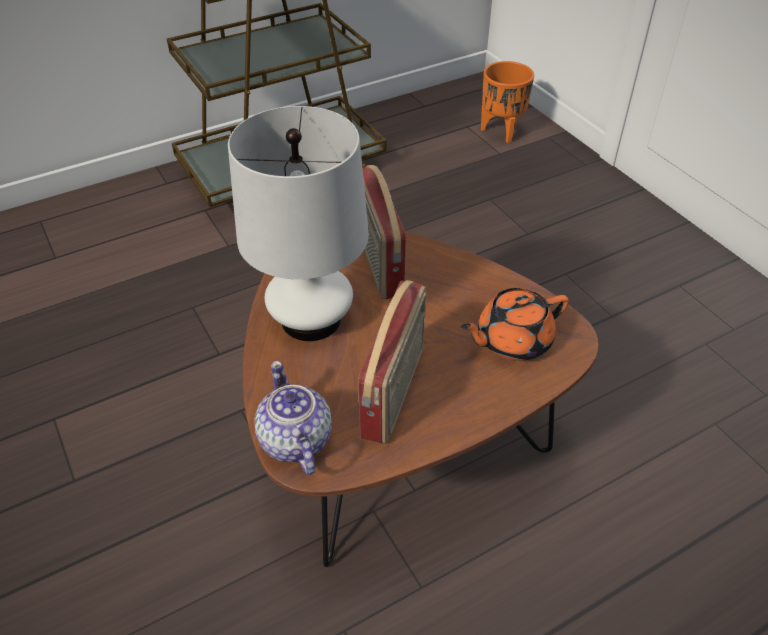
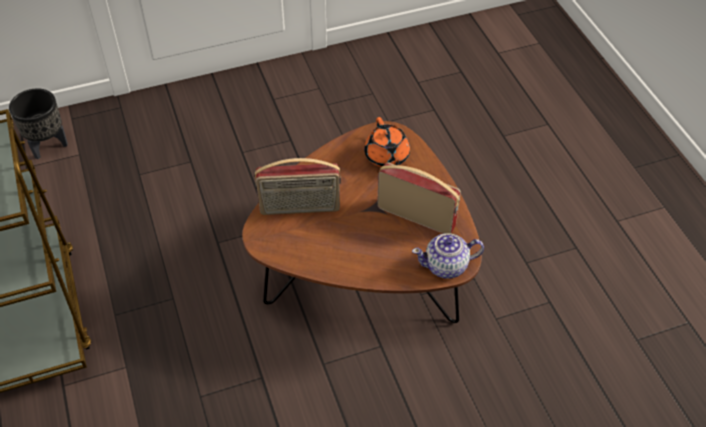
camera: 80 degrees left, 5 degrees up
white table lamp [228,106,369,341] -> none
orange planter [481,61,534,143] -> black planter [9,88,68,159]

